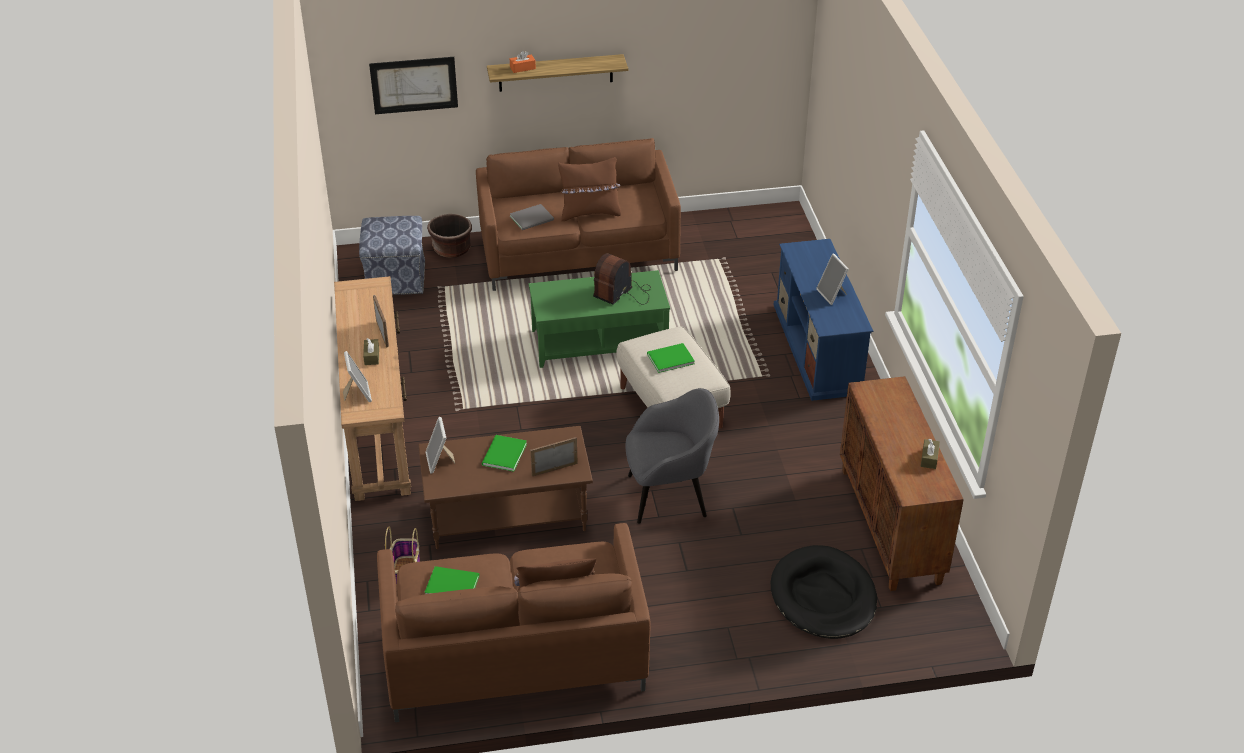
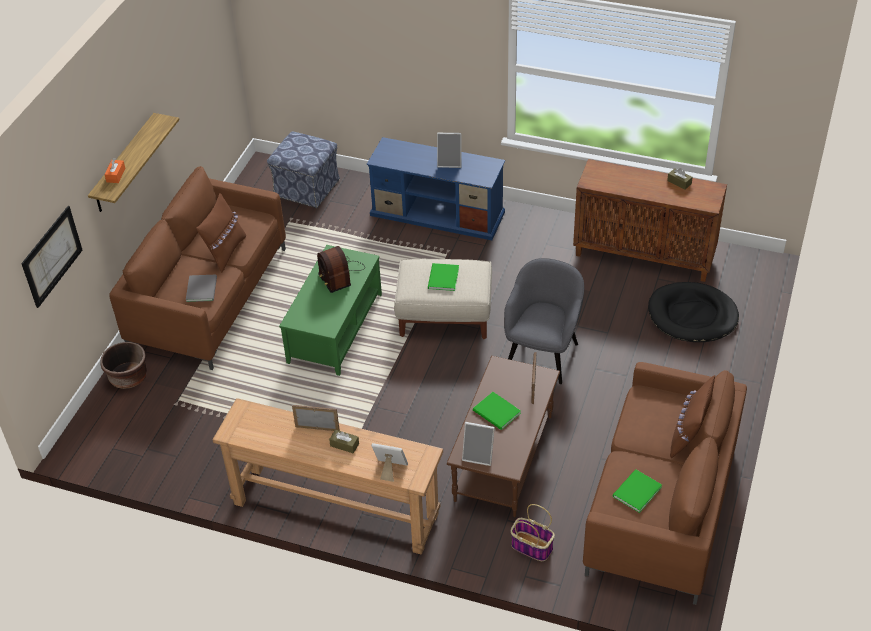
camera: 60 degrees left, 5 degrees up
ottoman [359,216,425,295] -> ottoman moved to [267,131,340,208]

